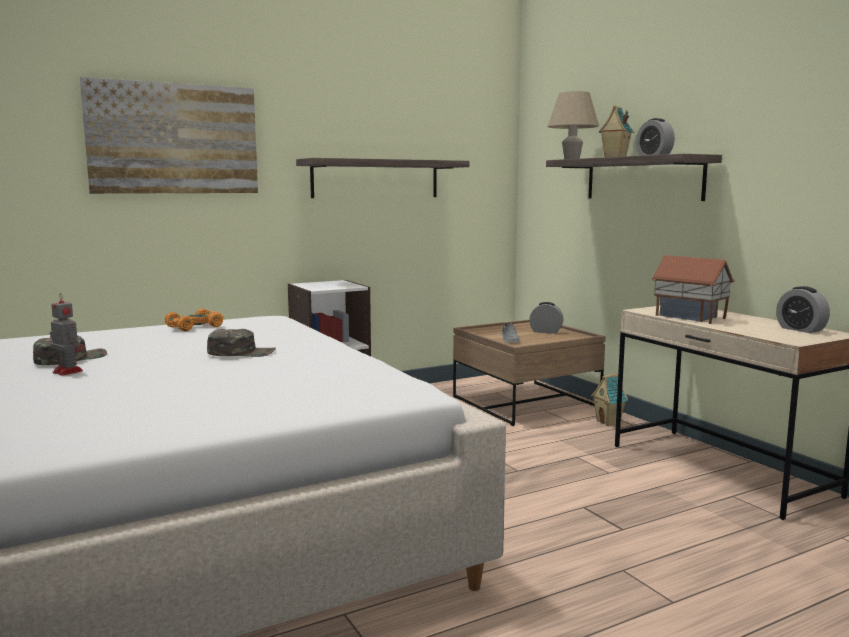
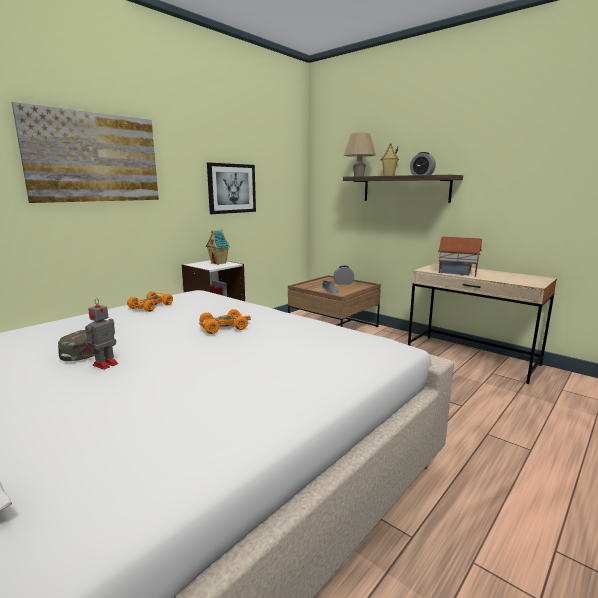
camera: 20 degrees left, 5 degrees up
toy robot [50,293,84,376] -> toy robot turned 75 degrees counterclockwise [85,298,118,370]
green cap [207,329,276,357] -> orange toy car [199,309,251,334]
shelf [296,158,470,198] -> picture [207,162,256,214]
toy house [591,374,628,426] -> toy house moved to [206,230,230,265]
alarm clock [776,286,830,333] -> none

